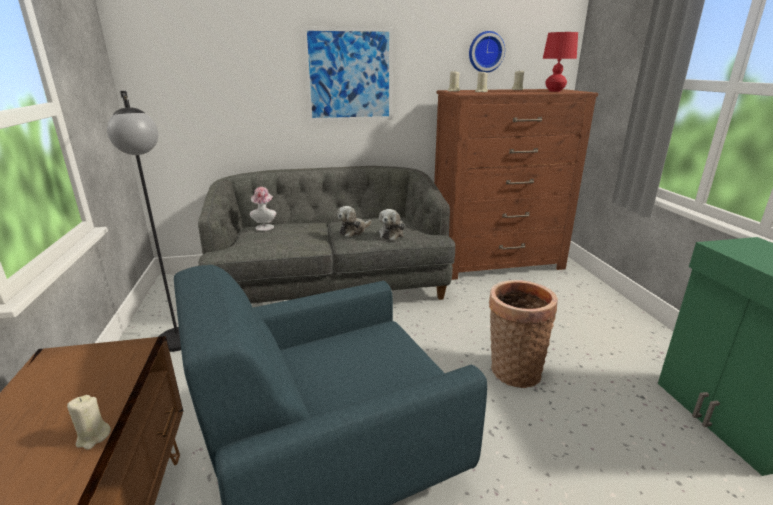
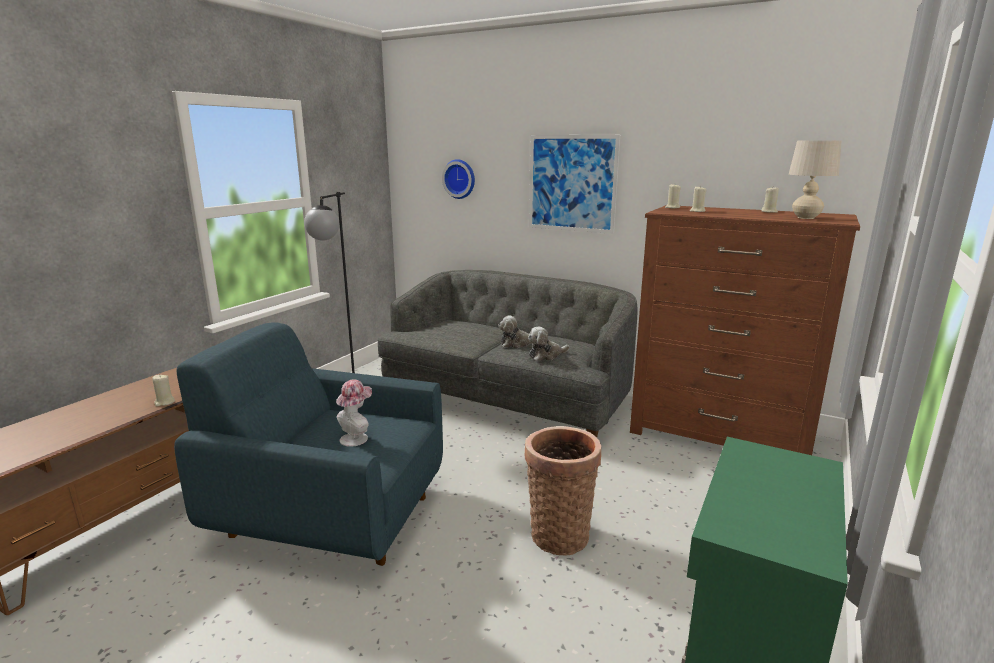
camera: 40 degrees right, 5 degrees down
hat [250,187,277,231] -> hat moved to [336,380,372,447]
wall clock [469,31,505,73] -> wall clock moved to [442,159,475,199]
red table lamp [543,32,578,92] -> beige table lamp [789,141,841,219]

